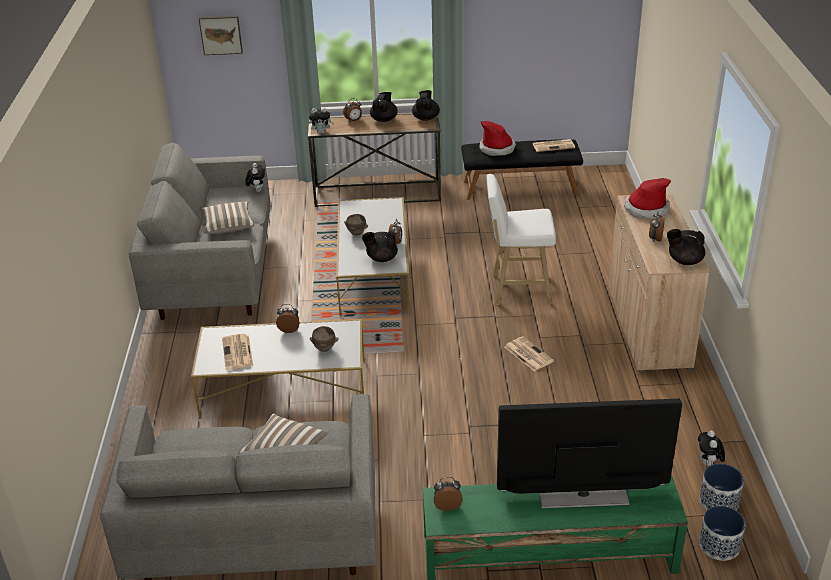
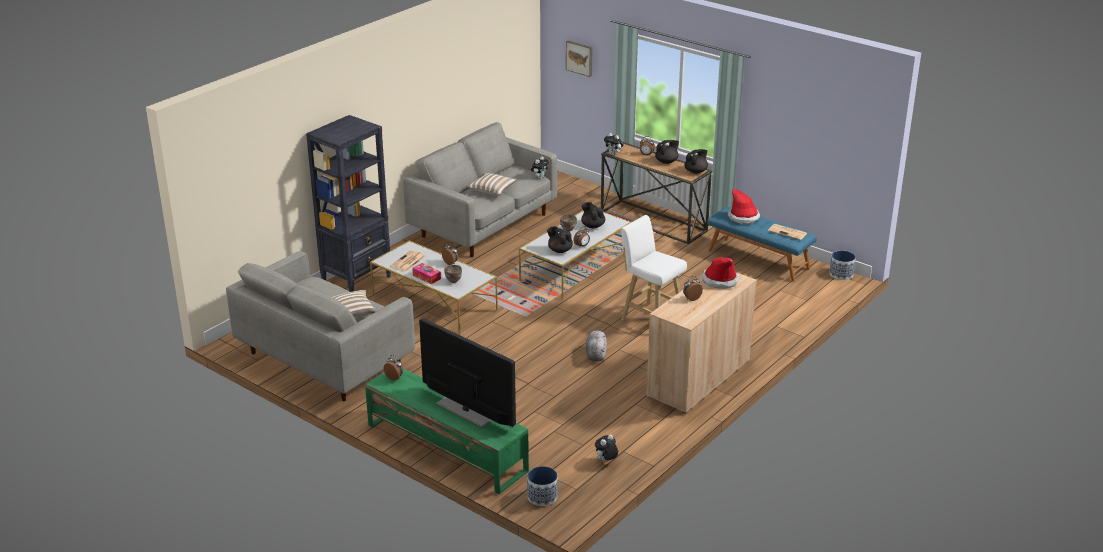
camera: 40 degrees right, 5 degrees down
black bench [461,139,583,200] -> blue bench [707,206,817,282]
newspaper [504,336,554,371] -> grey plush toy [586,330,607,361]
black teapot [667,229,705,265] -> black teapot moved to [581,202,605,228]
planter [699,464,744,510] -> planter moved to [829,250,856,280]
none -> black bookcase [306,115,391,292]
none -> tissue box [412,263,441,284]

